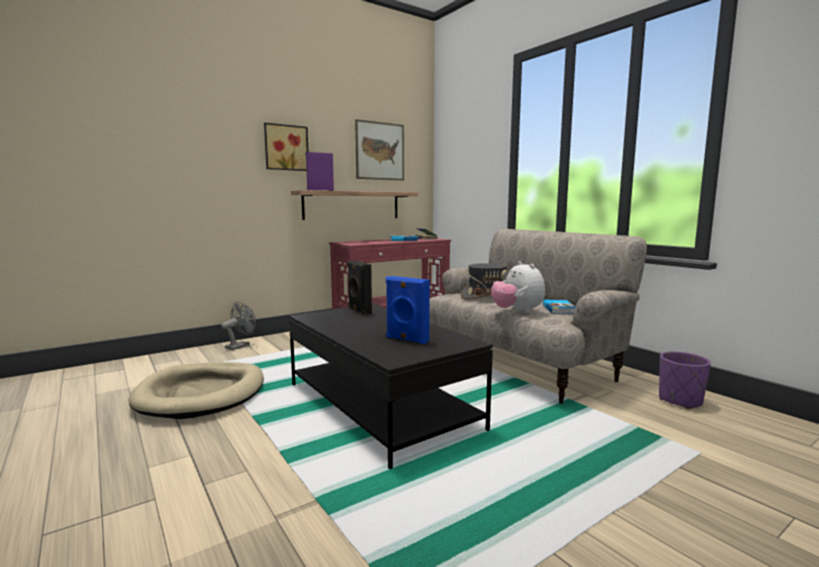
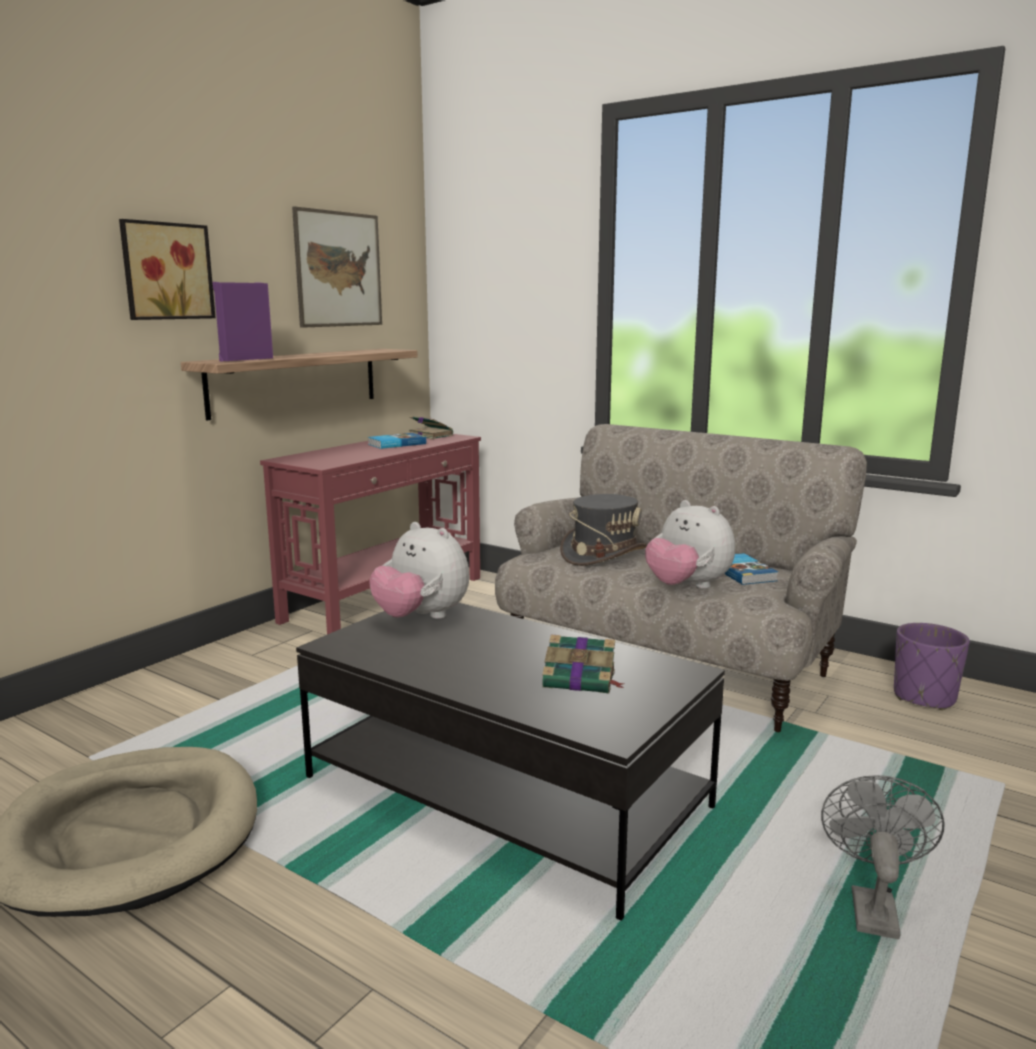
camera: 20 degrees left, 5 degrees up
grey fan [221,302,256,350] -> grey fan moved to [821,775,945,939]
black speaker [348,260,372,315] -> plush toy [370,522,469,619]
blue speaker [386,276,430,344] -> book [542,635,625,693]

